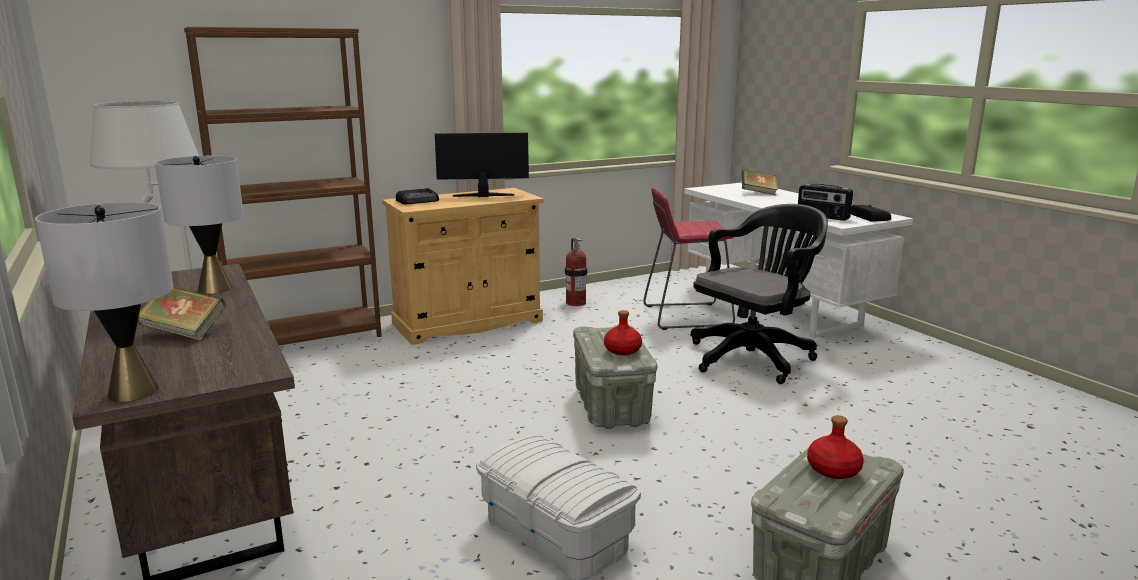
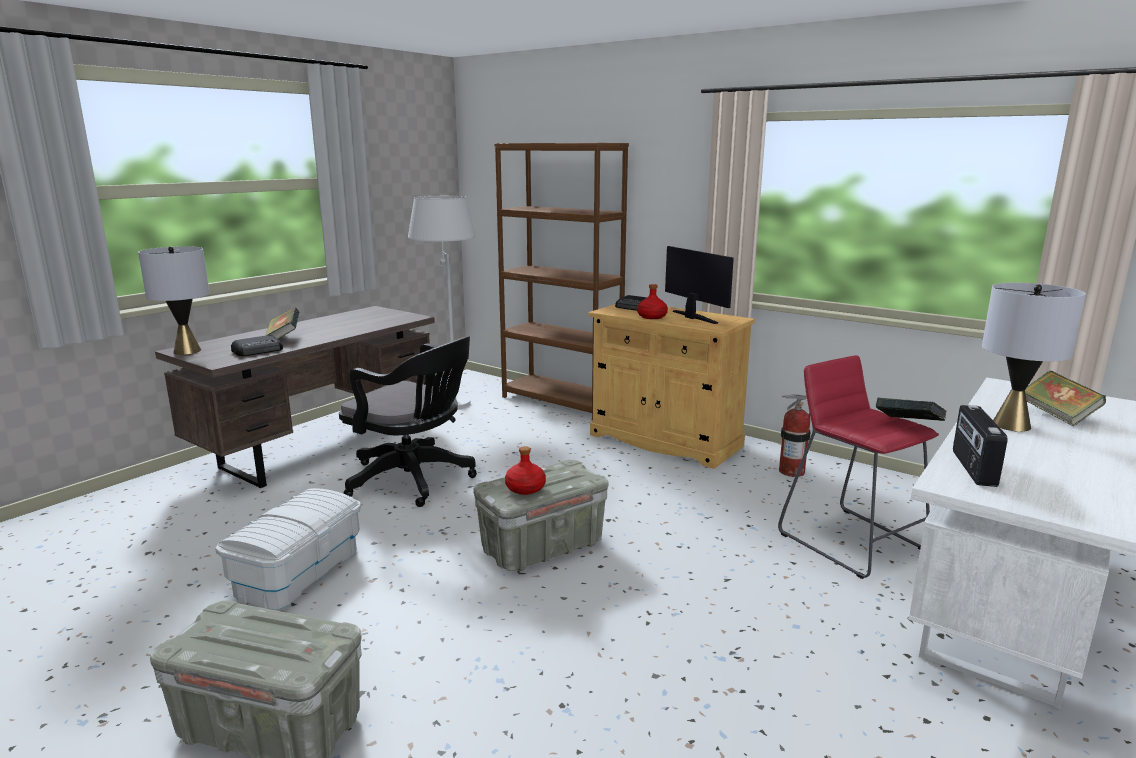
camera: 65 degrees right, 0 degrees up
grey table lamp [155,156,244,294] -> grey table lamp moved to [982,283,1086,432]
black office chair [691,204,828,384] -> black office chair moved to [339,336,477,507]
red bottle [807,415,864,479] -> red bottle moved to [637,284,668,319]
radio [851,205,891,222] -> radio moved to [231,335,283,356]
none -> book [876,398,946,421]

